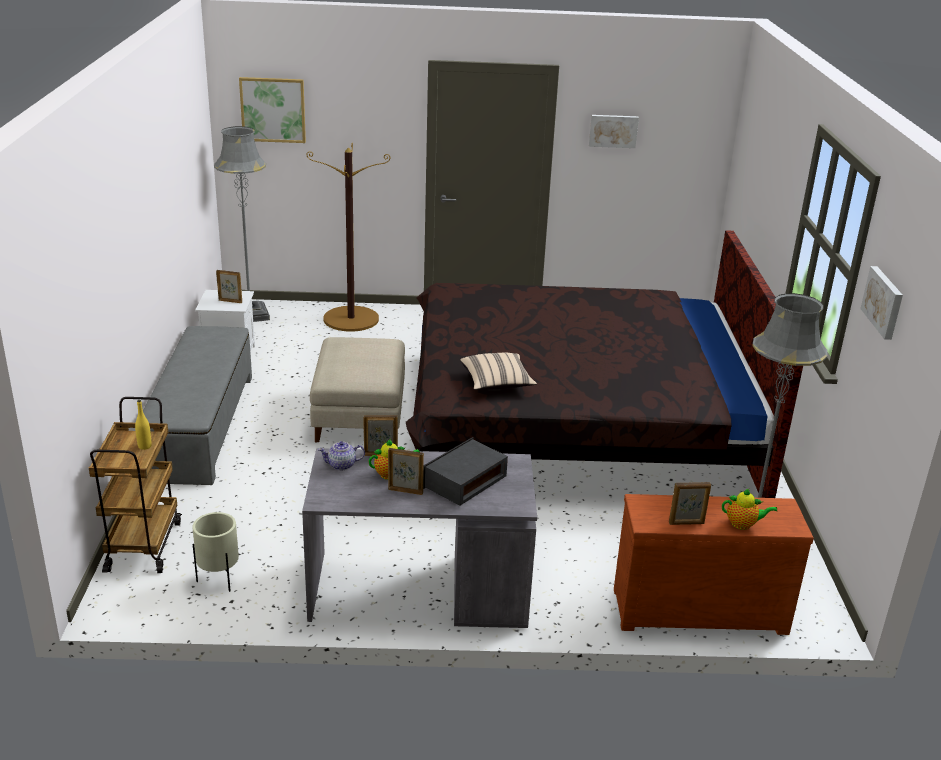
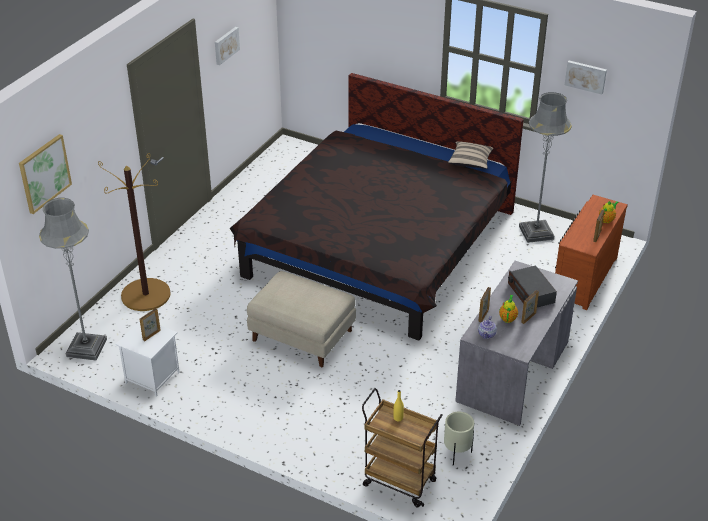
camera: 60 degrees left, 10 degrees up
grey bench [143,326,252,485] -> none
beige pillow [460,353,537,390] -> beige pillow moved to [448,141,493,169]

